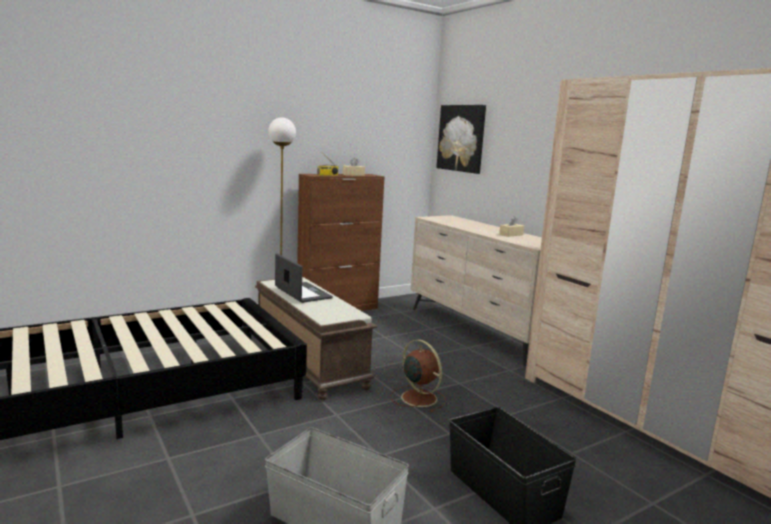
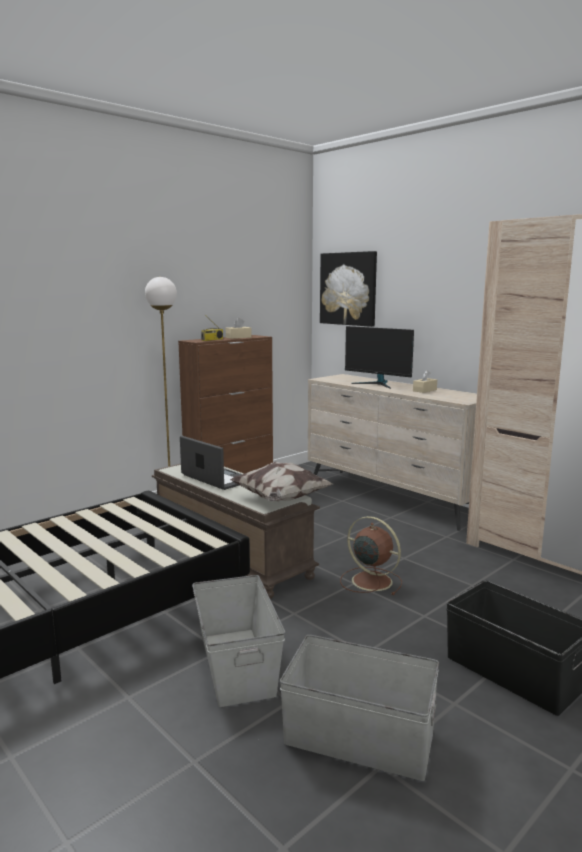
camera: 10 degrees left, 0 degrees up
none -> grey storage box [192,575,285,707]
none -> pillow [230,462,333,502]
none -> monitor [345,326,414,389]

